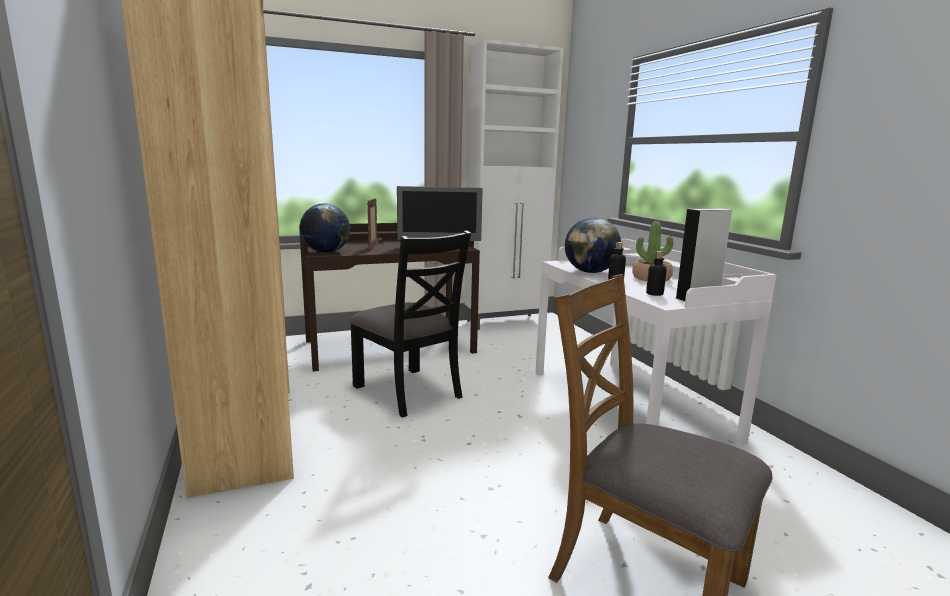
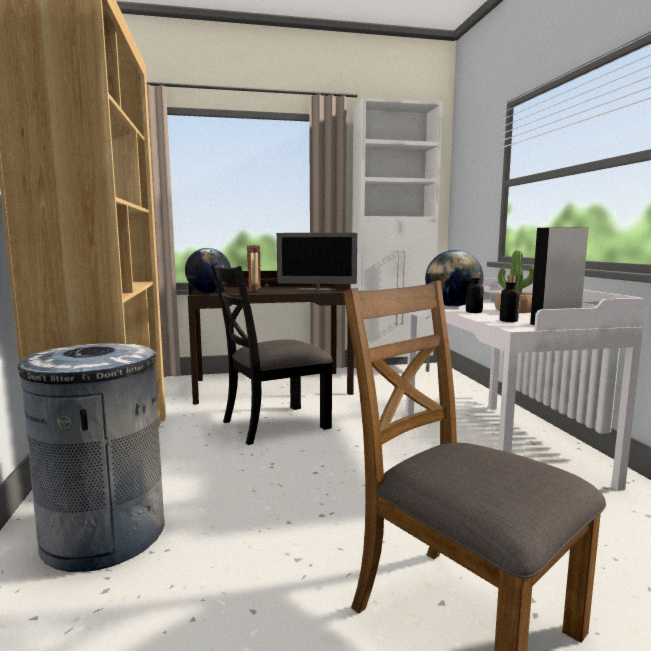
camera: 10 degrees right, 5 degrees down
black chair [349,231,471,418] -> black chair turned 90 degrees clockwise [211,263,333,445]
none -> grey trash can [12,343,165,572]

